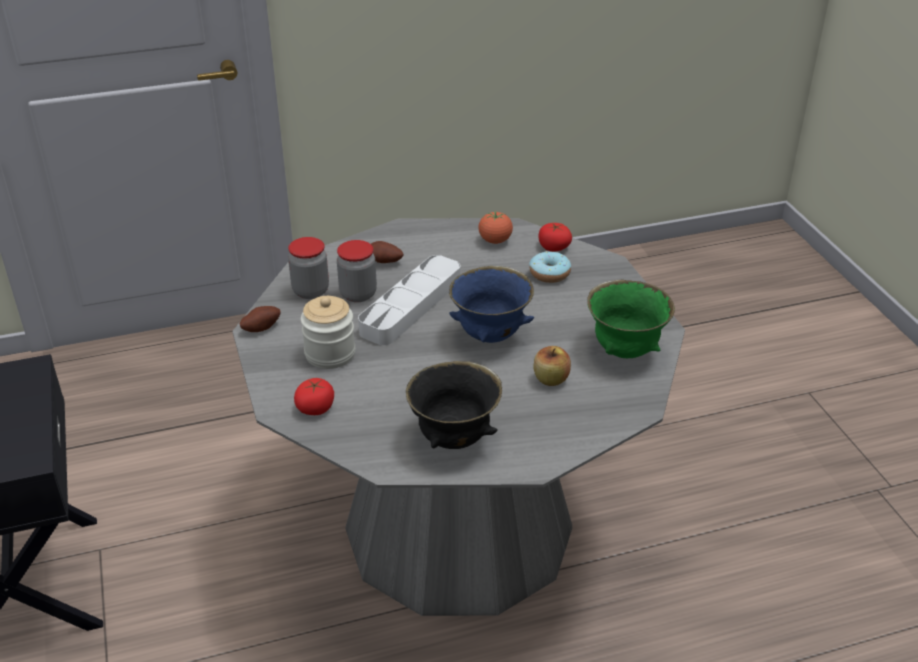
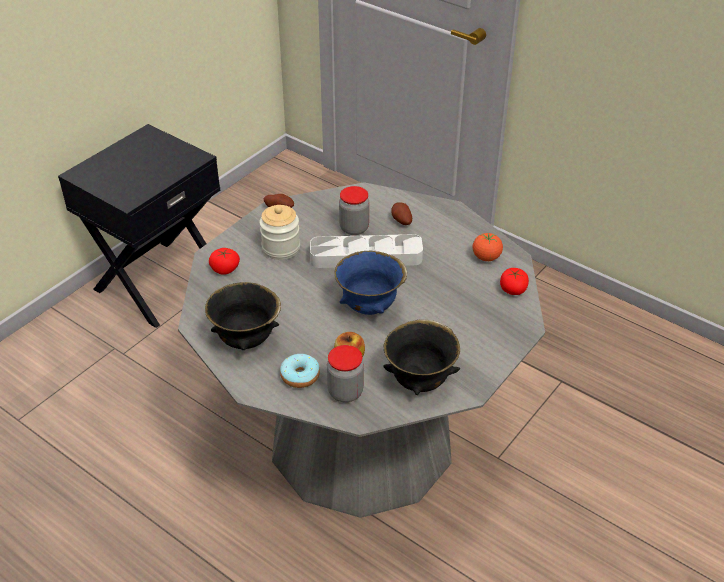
camera: 55 degrees right, 5 degrees up
jar [288,237,329,299] -> jar moved to [327,345,364,402]
donut [529,251,571,283] -> donut moved to [280,354,320,388]
green bowl [587,280,675,358] -> black bowl [383,320,460,395]

